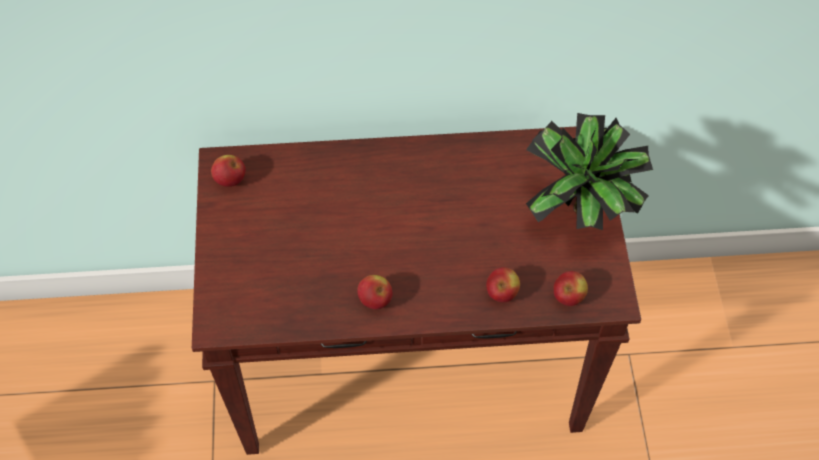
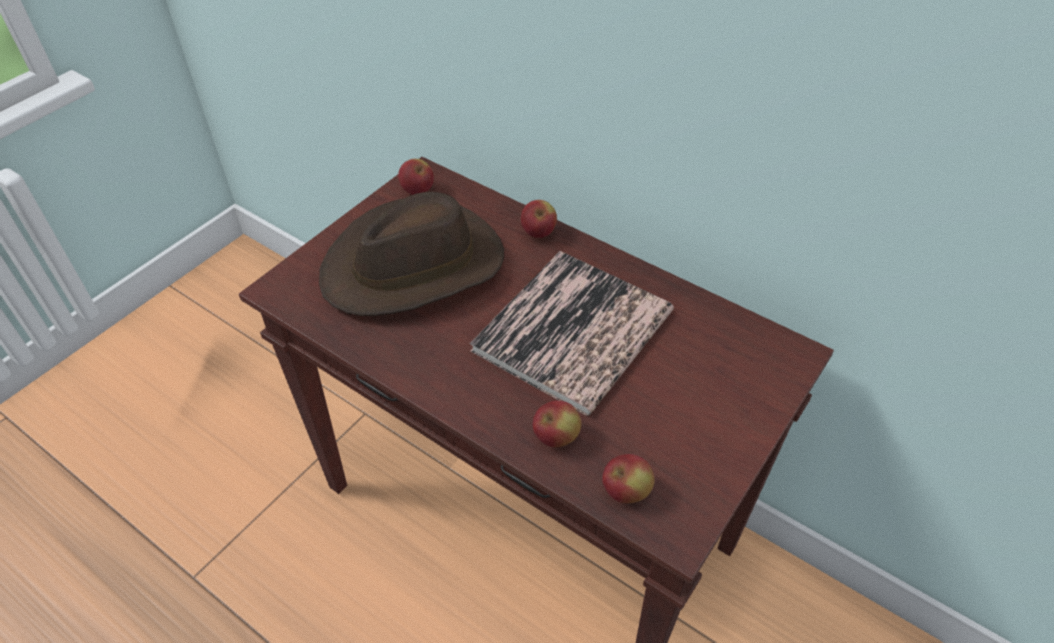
camera: 40 degrees right, 10 degrees down
apple [357,275,393,309] -> apple moved to [521,200,557,238]
potted plant [526,113,653,230] -> none
none -> brown hat [319,192,504,316]
none -> book [470,251,674,416]

